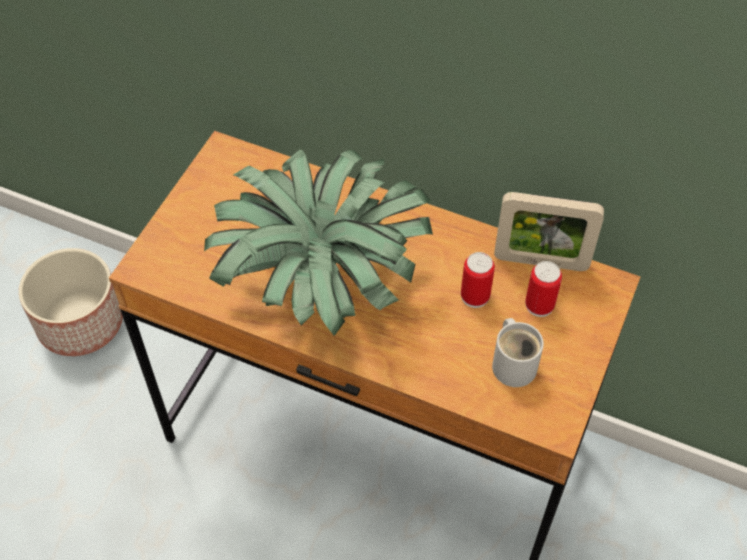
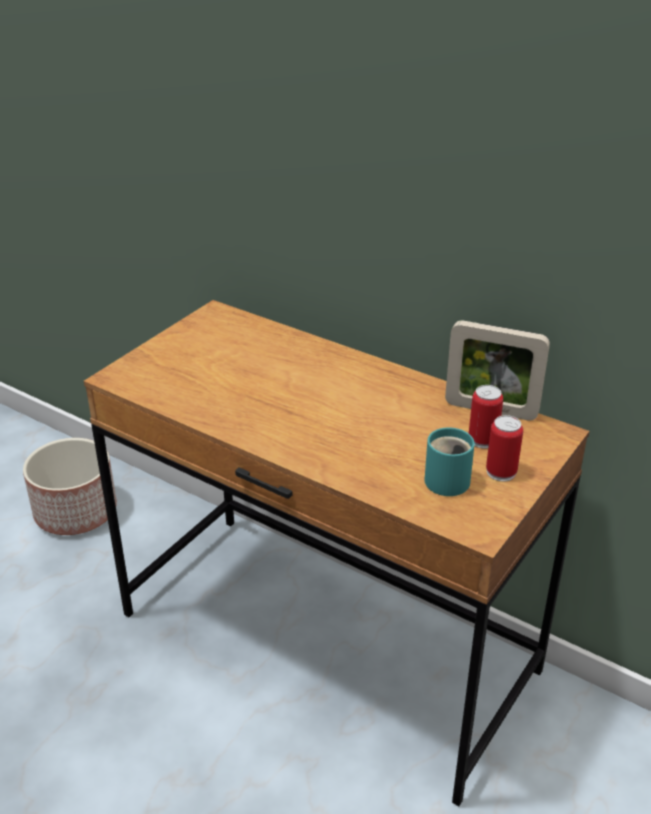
camera: 10 degrees right, 20 degrees down
potted plant [204,150,433,336] -> none
can [461,252,495,308] -> can moved to [486,415,523,482]
white mug [492,318,544,387] -> turquoise mug [425,428,475,496]

